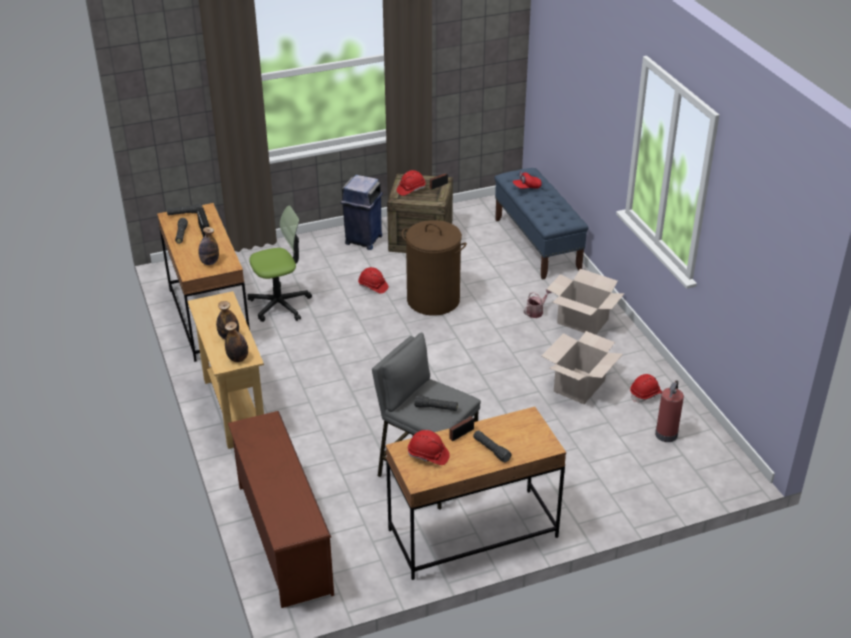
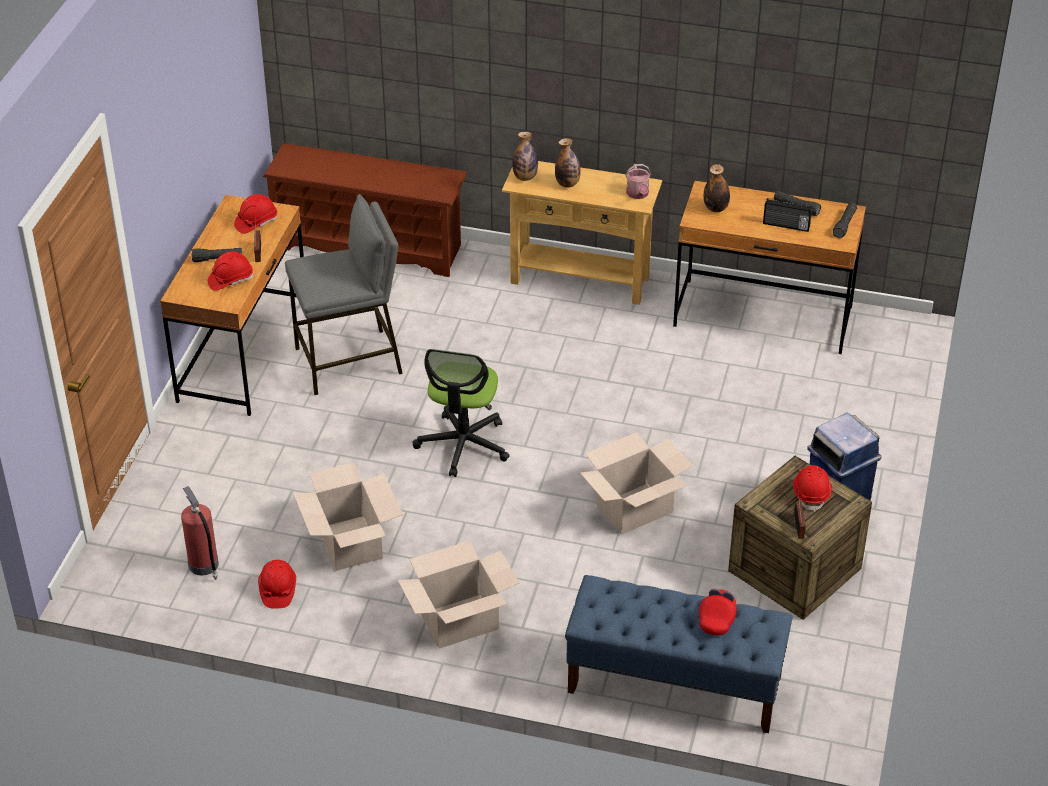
camera: 125 degrees right, 5 degrees up
office chair [247,205,312,322] -> office chair moved to [413,349,509,477]
red hard hat [358,267,388,294] -> red hard hat moved to [207,251,253,291]
brown laundry basket [402,220,467,316] -> cardboard box [580,432,693,534]
black flashlight [414,395,458,411] -> none
watering can [524,290,552,318] -> watering can moved to [626,164,651,199]

